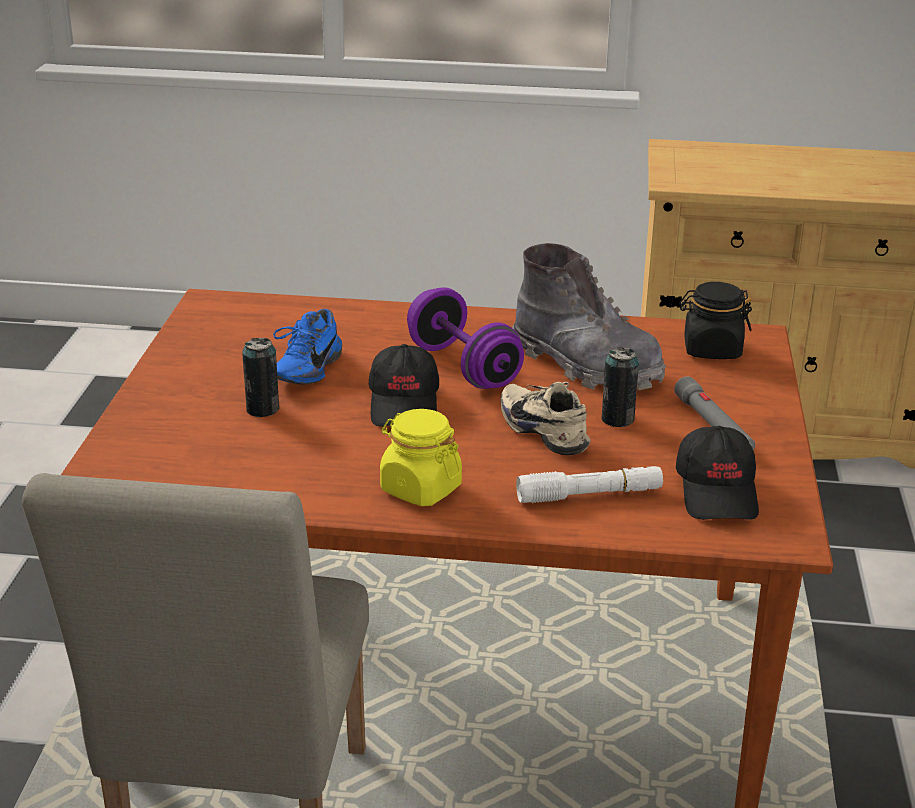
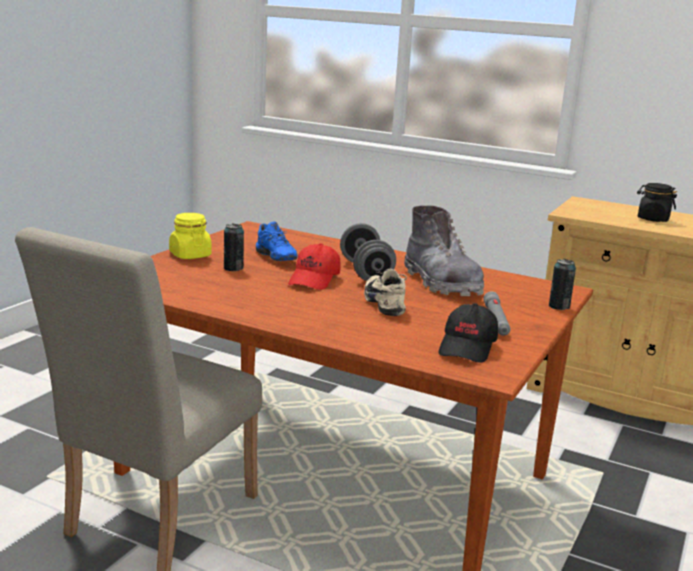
camera: 20 degrees right, 10 degrees down
blue shoe [273,309,342,385] -> blue shoe turned 75 degrees counterclockwise [256,221,298,261]
black cap [369,344,439,427] -> red cap [288,243,341,290]
yellow jar [380,409,462,506] -> yellow jar moved to [169,213,212,259]
purple dumbbell [407,287,524,389] -> grey dumbbell [340,223,396,281]
white flashlight [516,466,663,503] -> none
can [601,347,639,427] -> can moved to [549,259,576,310]
black jar [679,282,752,359] -> black jar moved to [637,183,677,222]

